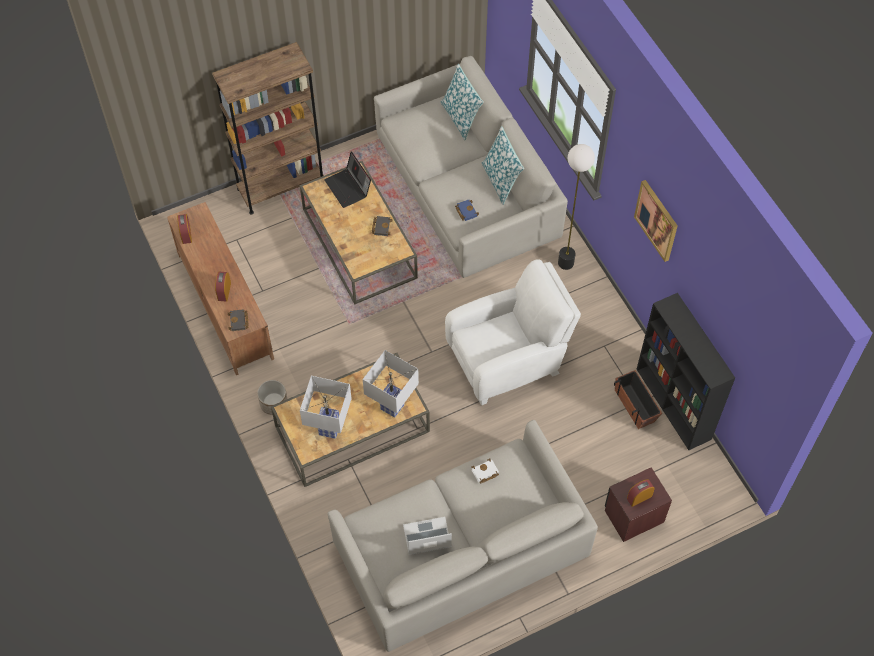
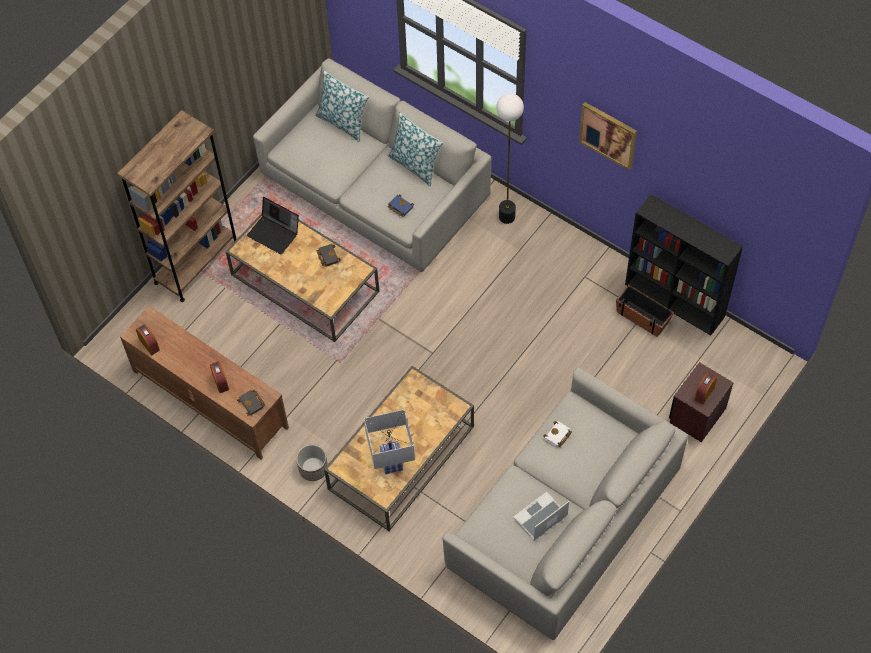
camera: 25 degrees left, 0 degrees up
white table lamp [363,350,419,418] -> none
white armchair [445,259,581,405] -> none

